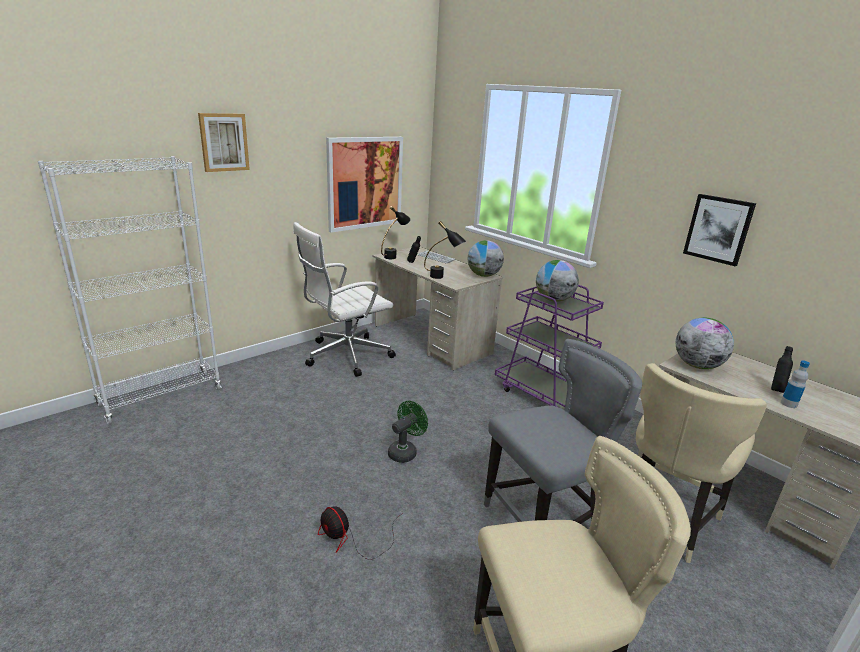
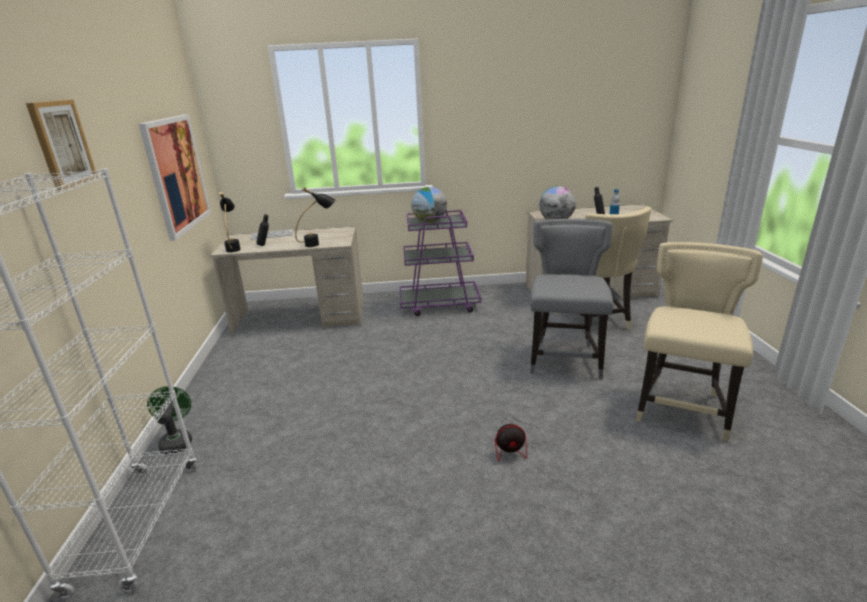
camera: 50 degrees left, 0 degrees up
white office chair [293,222,396,377] -> none
green fan [388,401,428,463] -> green fan moved to [147,386,192,454]
globe [468,240,504,277] -> none
picture [683,194,756,266] -> none

